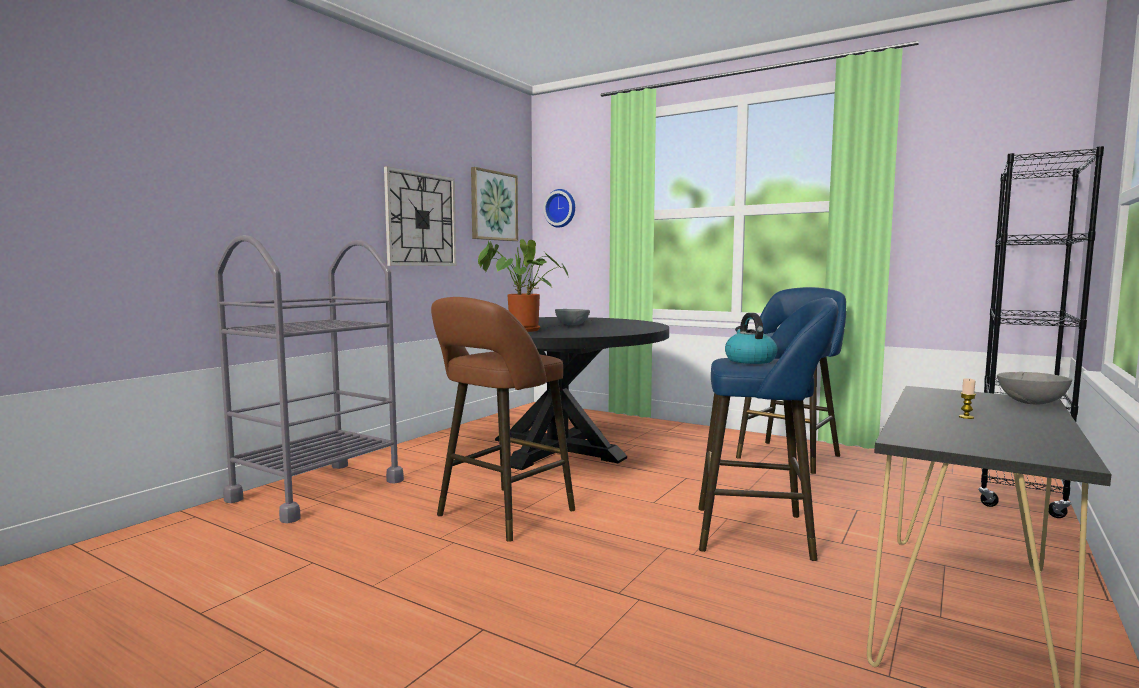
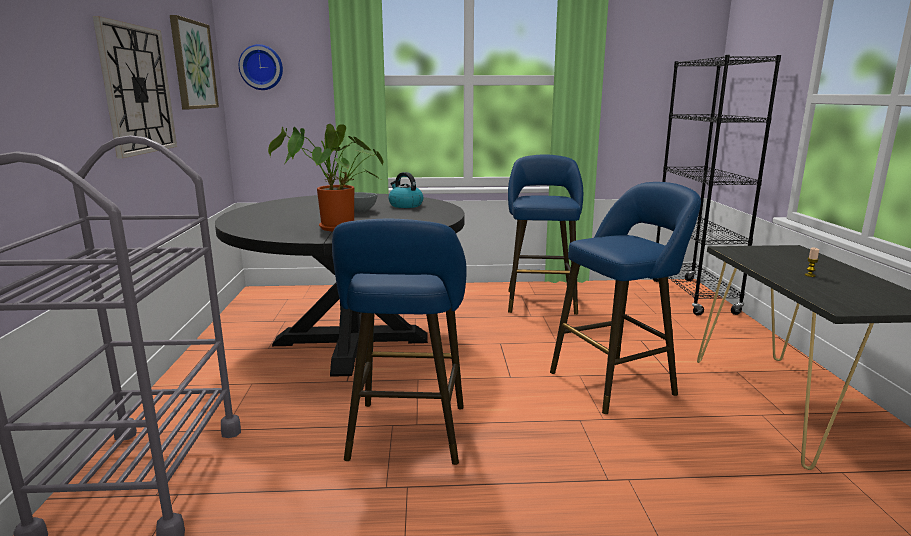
camera: 35 degrees left, 10 degrees up
brown stool [431,297,575,542] -> blue stool [332,219,467,465]
kettle [725,313,777,364] -> kettle moved to [388,172,423,208]
grey bowl [997,372,1072,405] -> none

